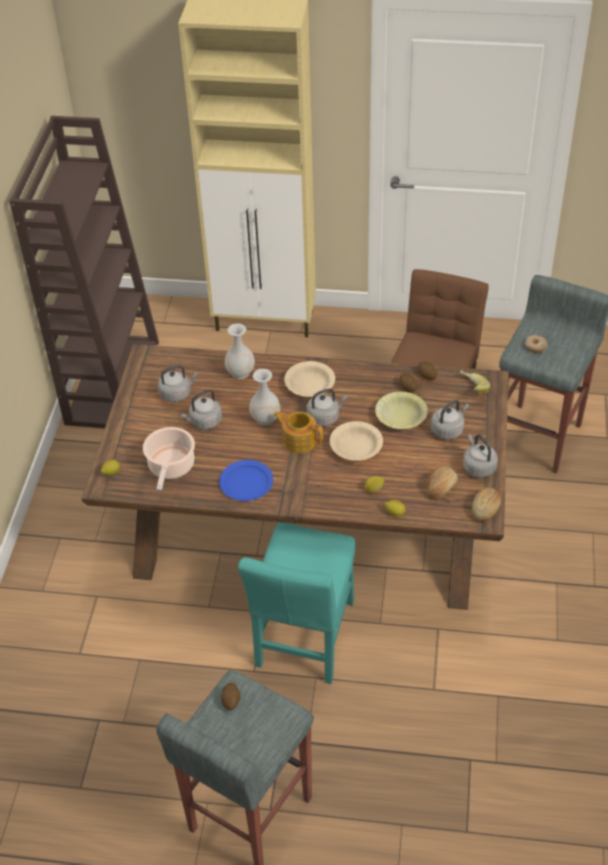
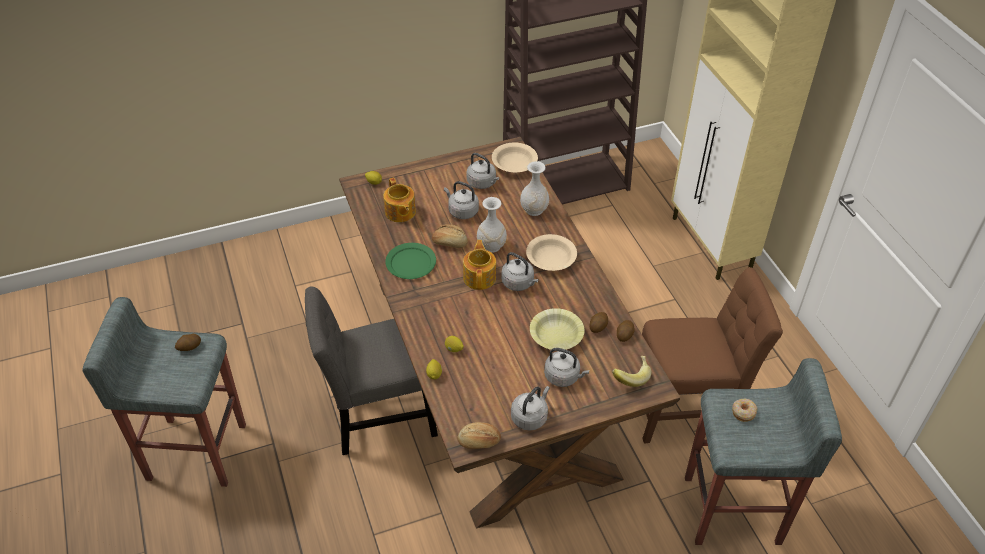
camera: 60 degrees right, 0 degrees up
cooking pot [143,427,195,490] -> teapot [384,178,416,222]
blue plate [219,460,273,501] -> green plate [385,243,436,279]
turquoise chair [238,522,355,684] -> grey chair [305,286,438,455]
beige bowl [330,421,383,461] -> beige bowl moved to [492,143,538,173]
bread [427,466,458,499] -> bread moved to [432,224,468,248]

